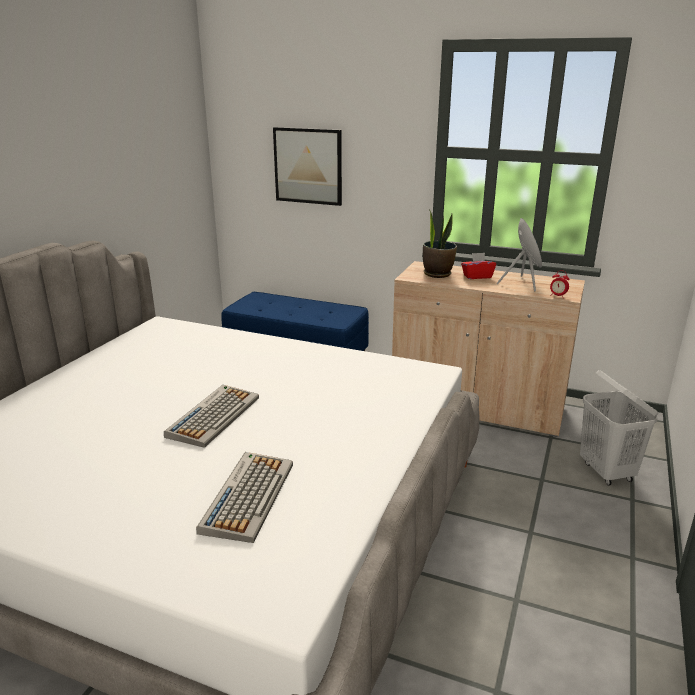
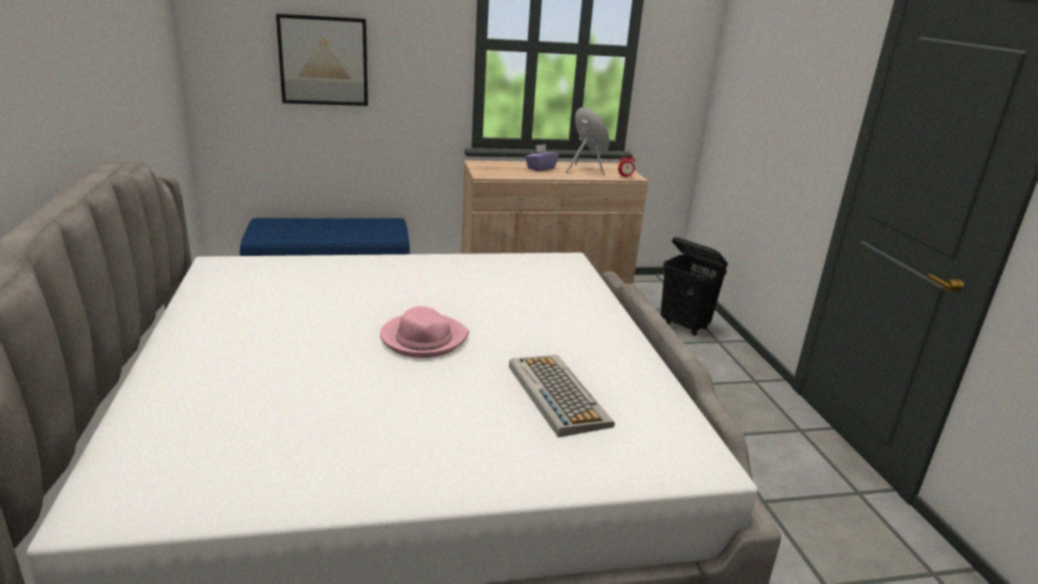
camera: 35 degrees left, 0 degrees up
keyboard [164,385,259,448] -> pink hat [380,306,469,358]
potted plant [423,211,457,278] -> none
red tissue box [461,253,496,279] -> purple tissue box [525,144,559,171]
white laundry basket [580,370,659,486] -> black laundry basket [660,237,728,336]

